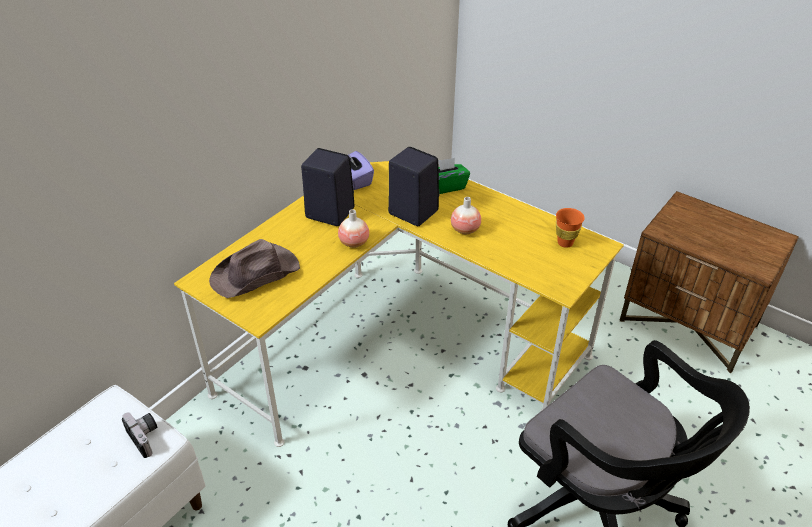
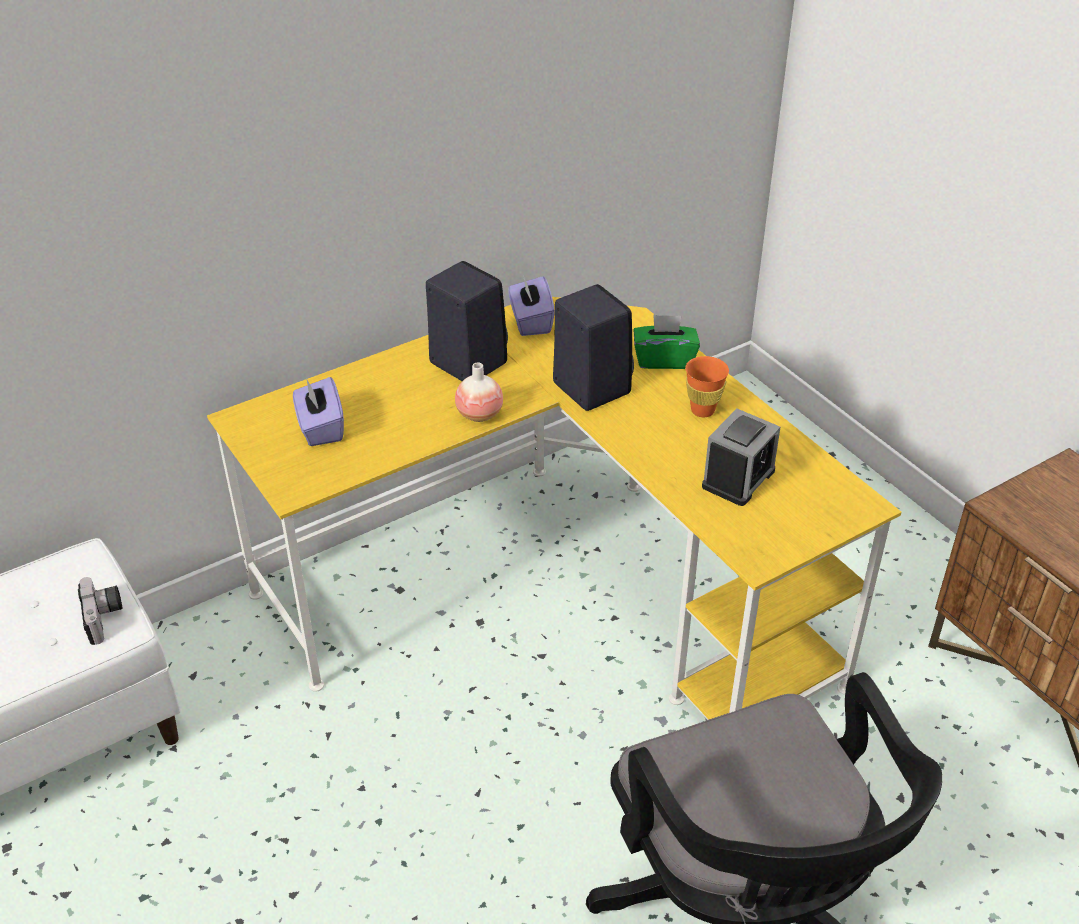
camera: 20 degrees right, 0 degrees up
brown hat [209,239,300,298] -> purple tissue box [293,377,344,446]
vase [451,197,481,235] -> none
orange cup [556,208,585,248] -> orange cup moved to [685,356,729,417]
none -> alarm clock [702,409,780,506]

